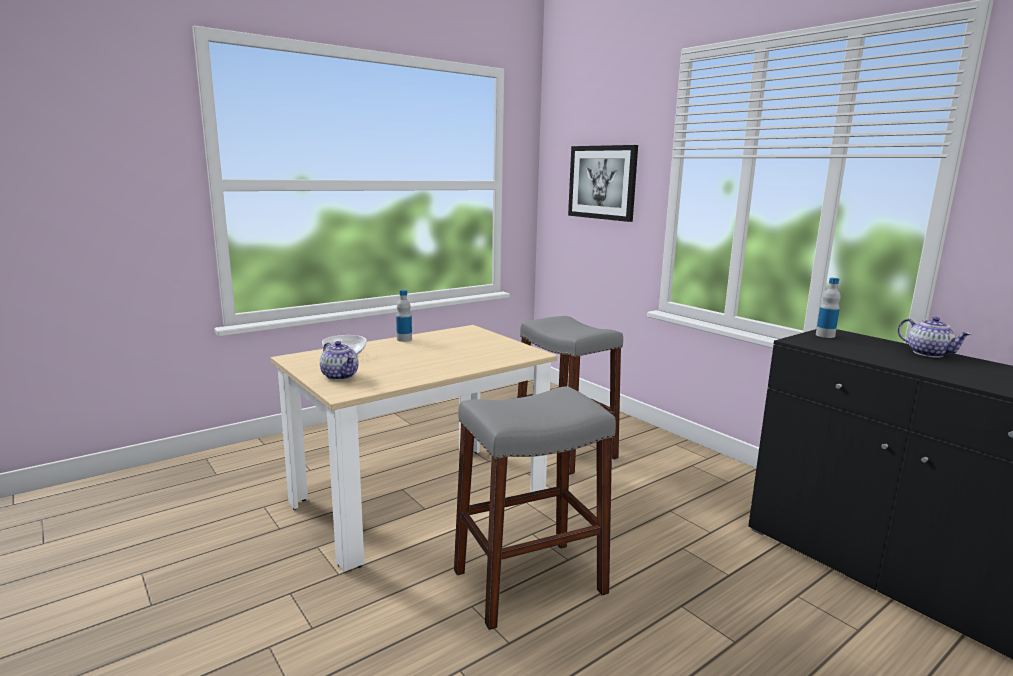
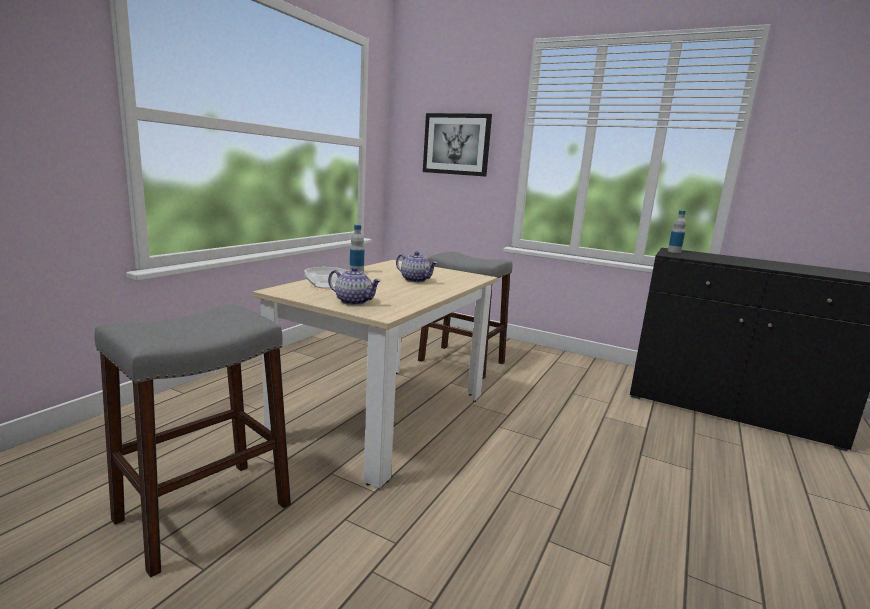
camera: 25 degrees left, 0 degrees up
grey stool [454,386,616,630] -> grey stool moved to [94,304,291,578]
teapot [898,317,972,358] -> teapot moved to [396,251,437,283]

